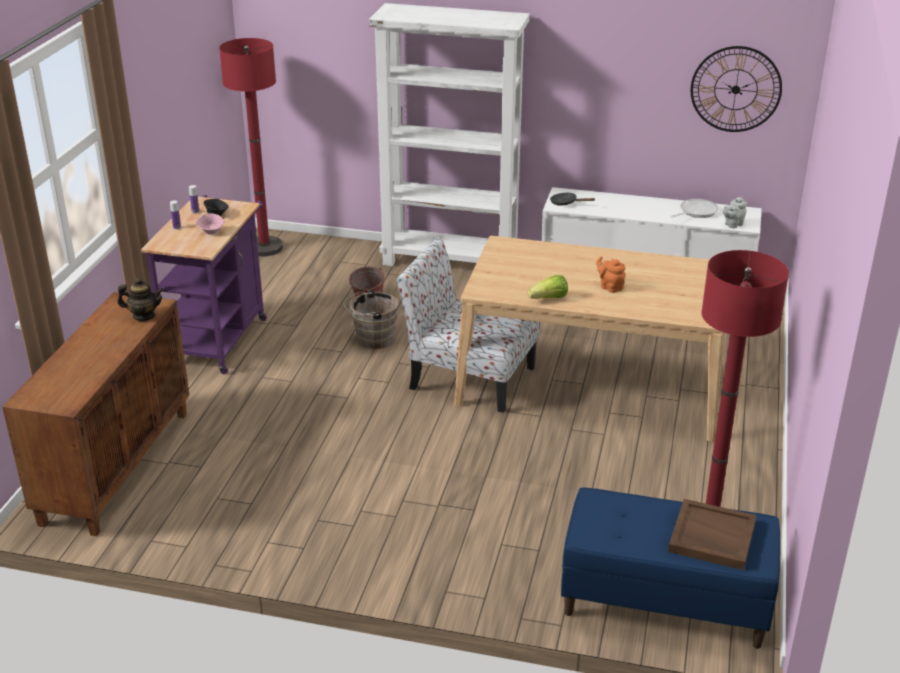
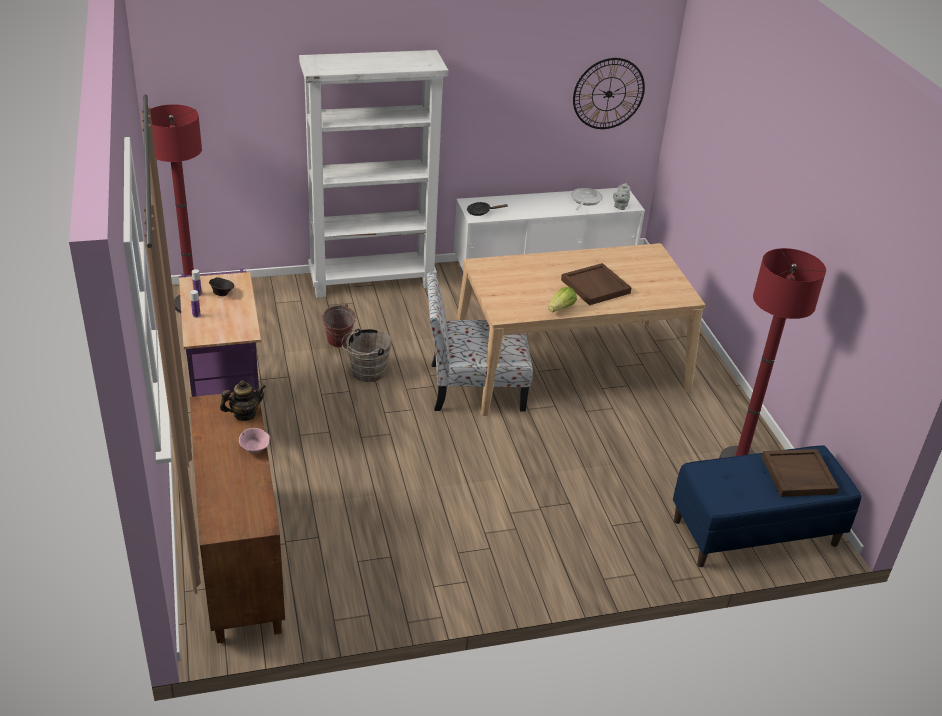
camera: 30 degrees left, 5 degrees up
pink bowl [195,213,224,235] -> pink bowl moved to [239,428,270,453]
orange teapot [596,256,625,293] -> brown tray [561,263,632,305]

